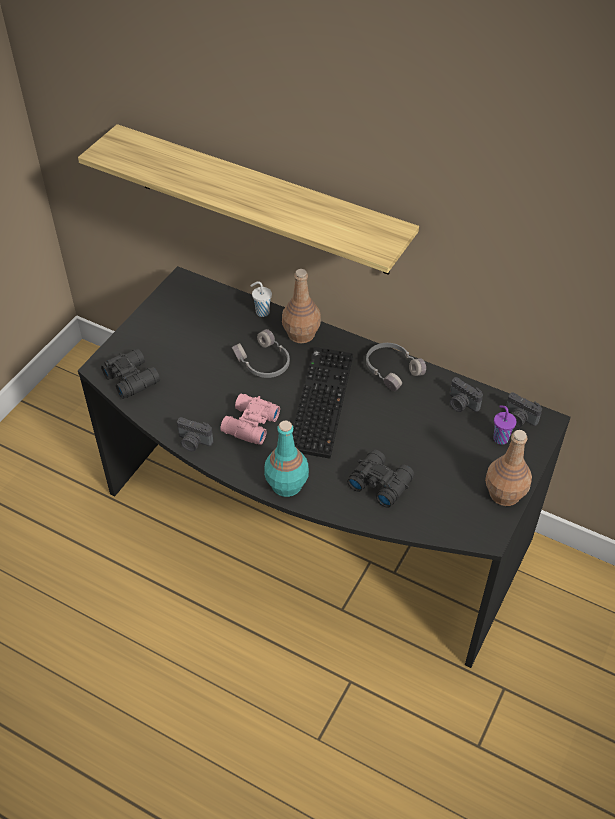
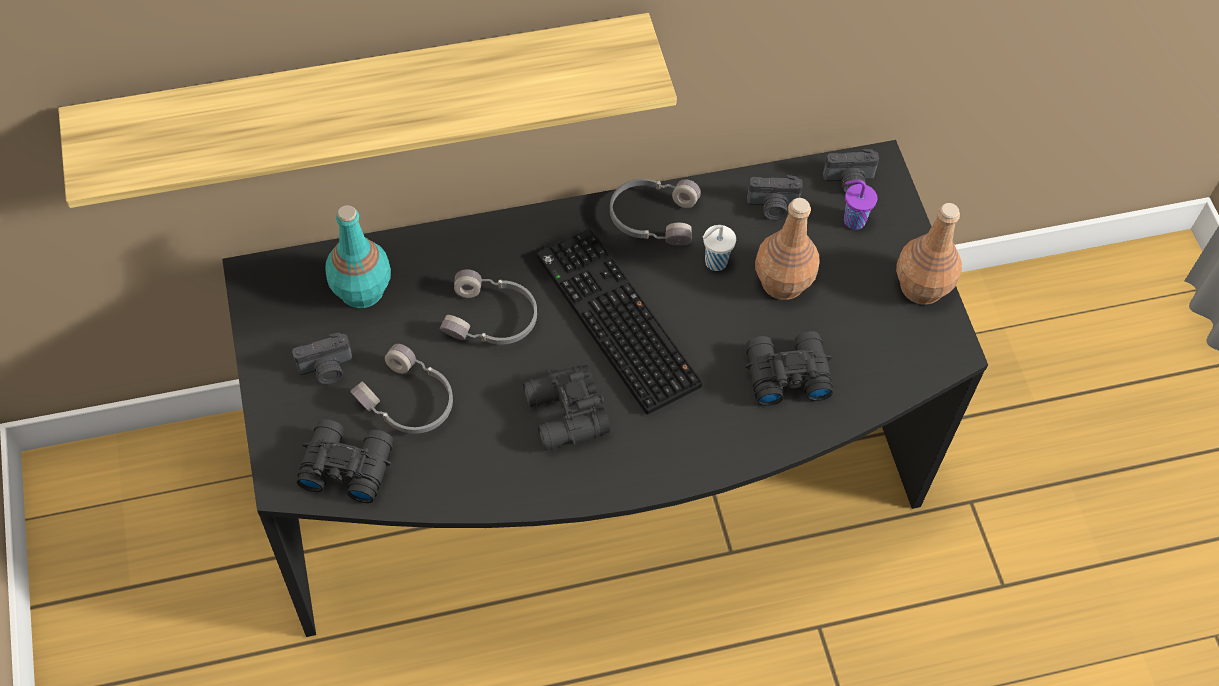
camera: 45 degrees left, 10 degrees up
camera [177,417,213,451] -> camera moved to [292,333,352,385]
pink binoculars [221,394,280,445] -> black binoculars [523,365,610,451]
white cup [250,282,272,317] -> white cup moved to [703,225,736,271]
turquoise bottle [264,420,309,497] -> turquoise bottle moved to [325,205,391,308]
brown bottle [282,269,321,343] -> brown bottle moved to [755,198,820,300]
none -> grey headphones [350,344,453,434]

